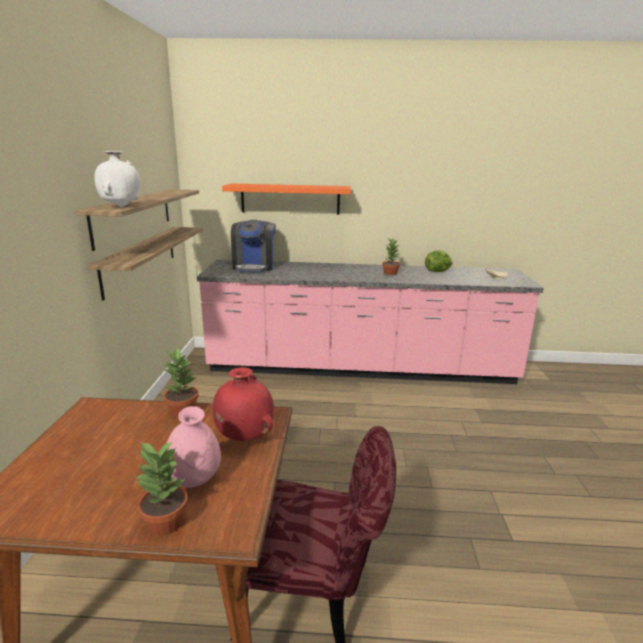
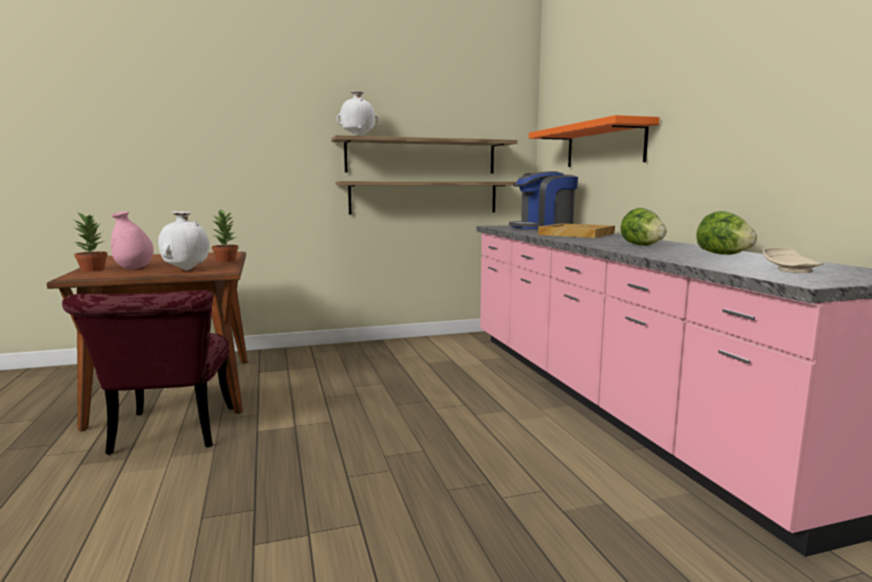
camera: 70 degrees right, 10 degrees down
red vase [213,367,274,441] -> white vase [158,212,210,270]
potted plant [382,237,400,275] -> lettuce [620,208,667,246]
none -> beige tray [538,223,615,238]

